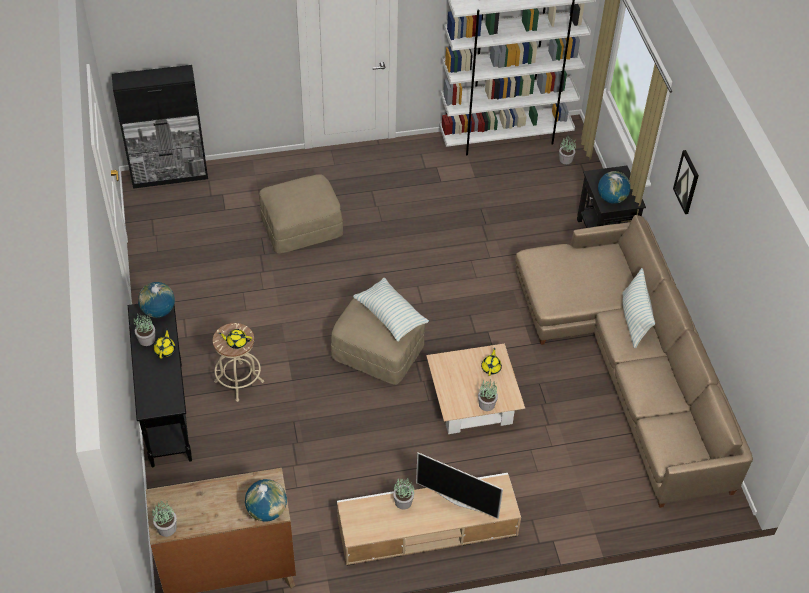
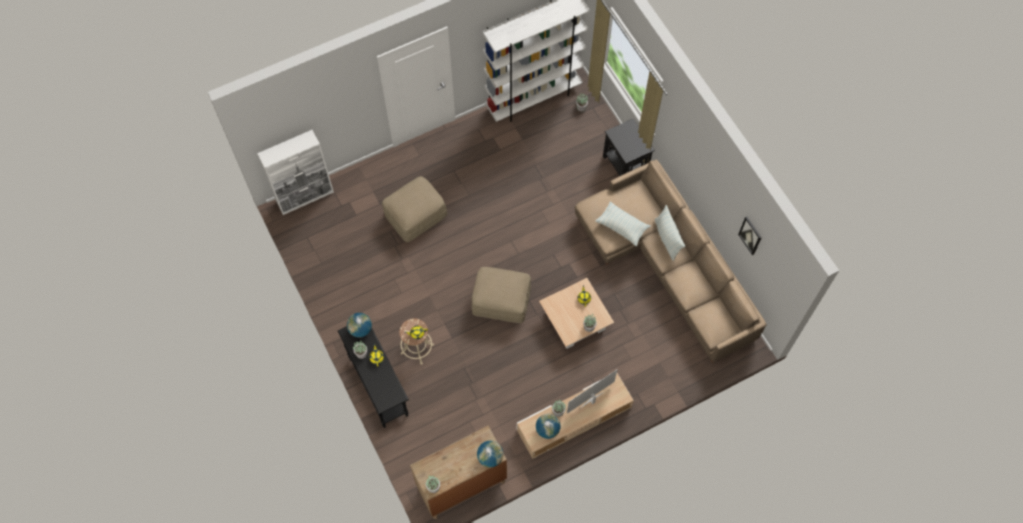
camera: 15 degrees left, 15 degrees up
black cabinet [112,65,208,189] -> white cabinet [257,130,334,215]
pillow [353,278,429,342] -> pillow moved to [595,201,651,246]
television [416,452,503,519] -> television turned 135 degrees clockwise [567,370,617,414]
globe [598,171,631,204] -> globe moved to [536,414,560,439]
picture [673,150,699,214] -> picture moved to [738,217,762,255]

